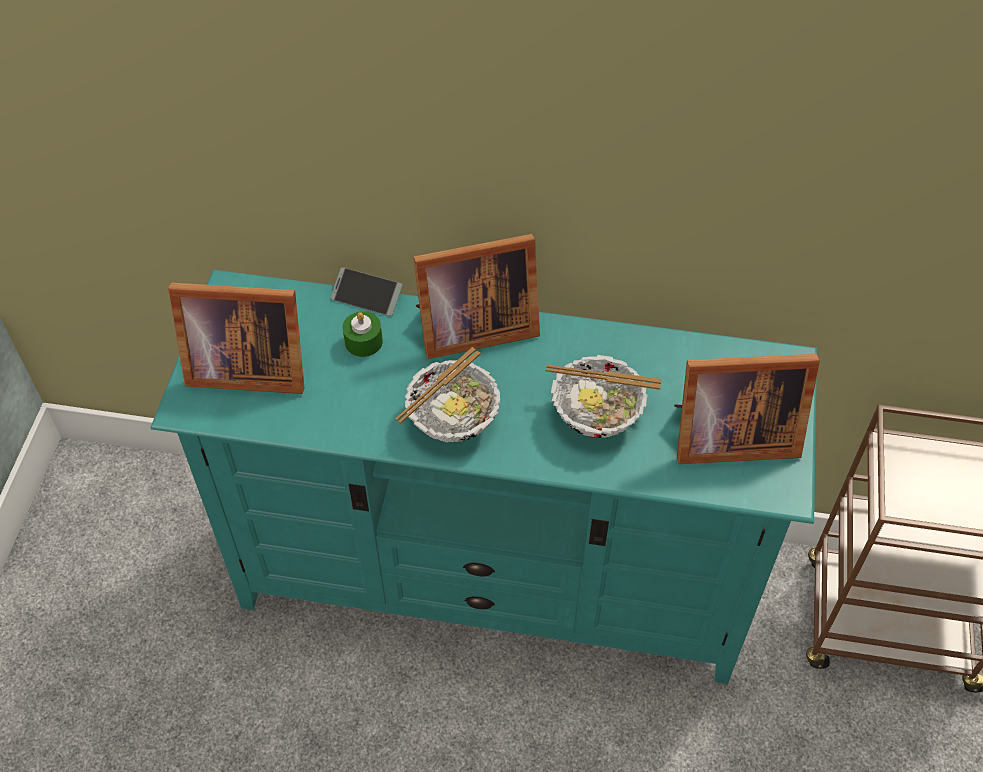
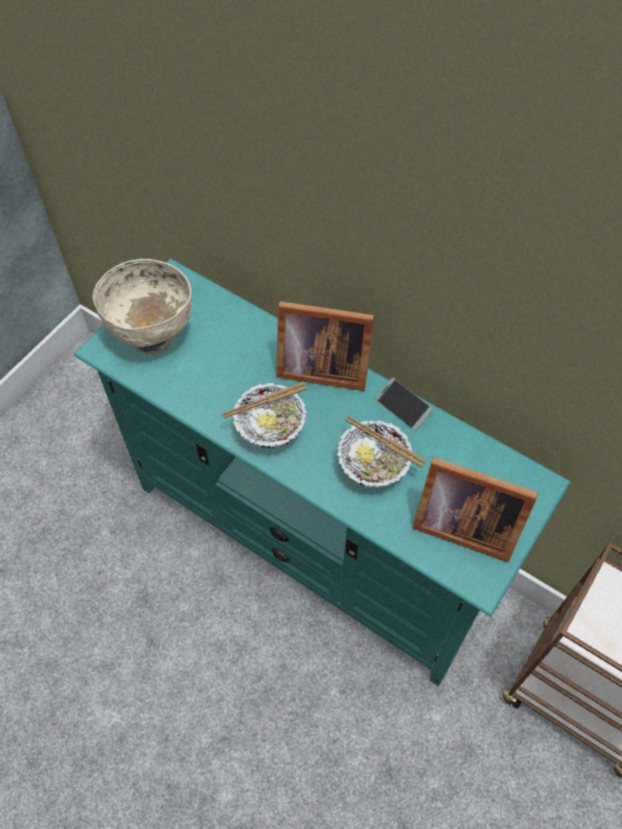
camera: 25 degrees right, 5 degrees up
picture frame [168,283,304,394] -> beige bowl [92,259,192,355]
phone [330,267,403,316] -> phone moved to [375,378,433,431]
green candle [342,311,383,357] -> none

